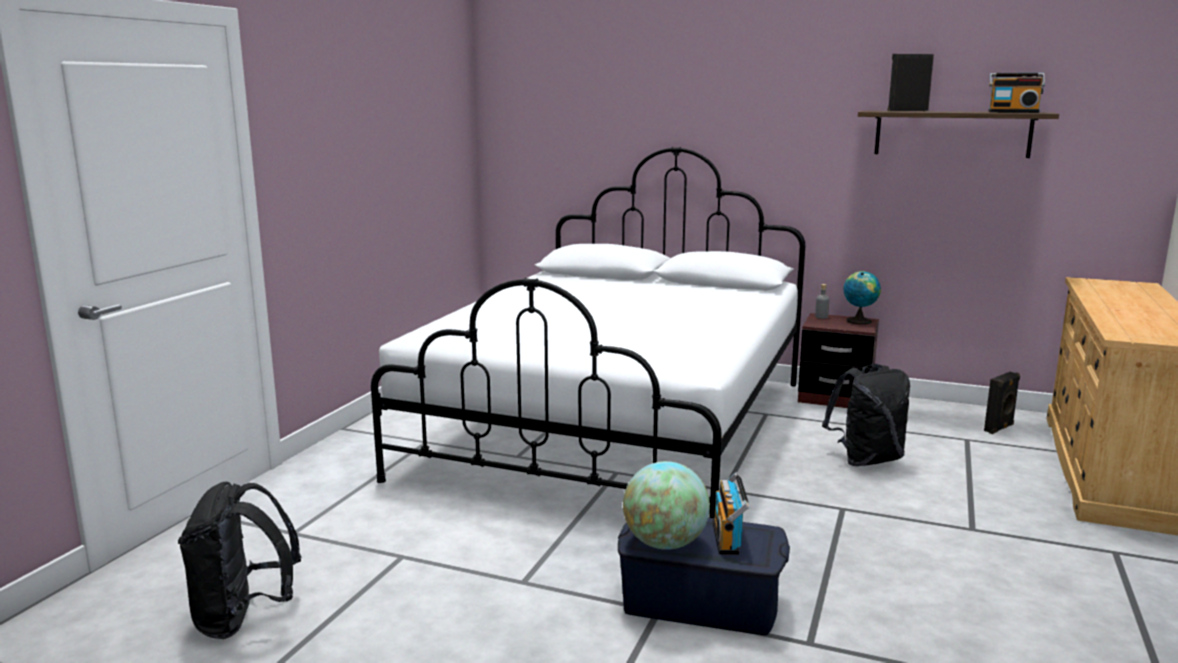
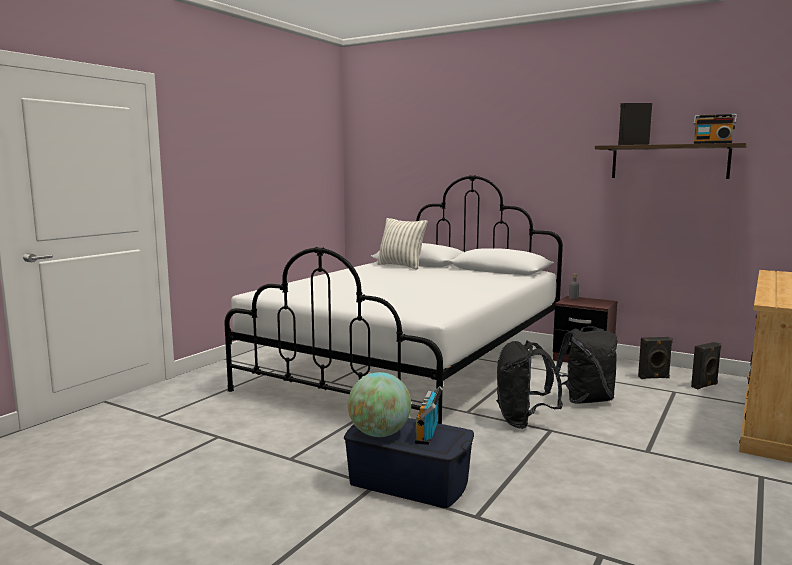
camera: 10 degrees right, 5 degrees down
black backpack [178,482,302,639] -> black backpack moved to [496,340,563,429]
globe [843,271,881,325] -> none
none -> pillow [377,218,427,270]
none -> black speaker [638,337,673,379]

